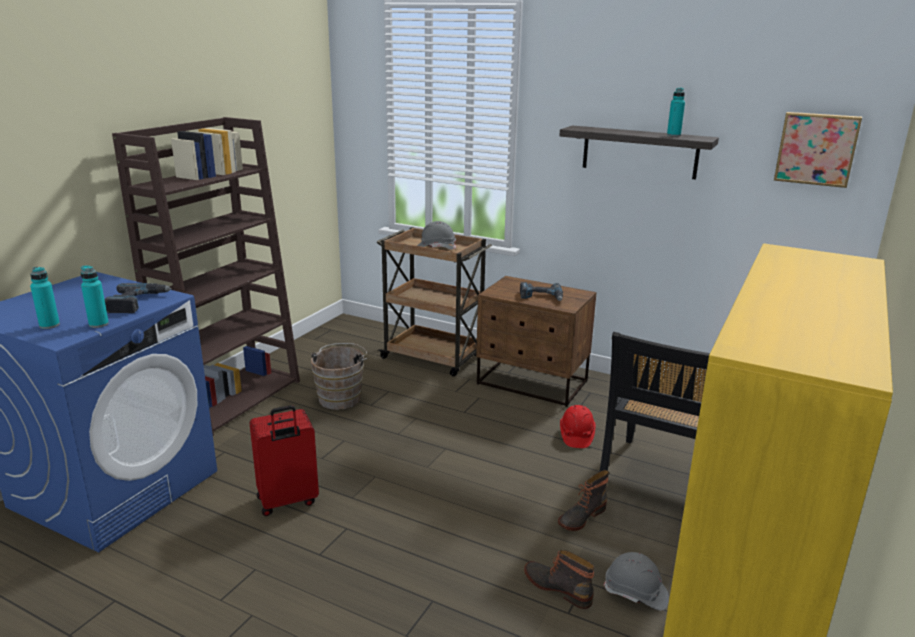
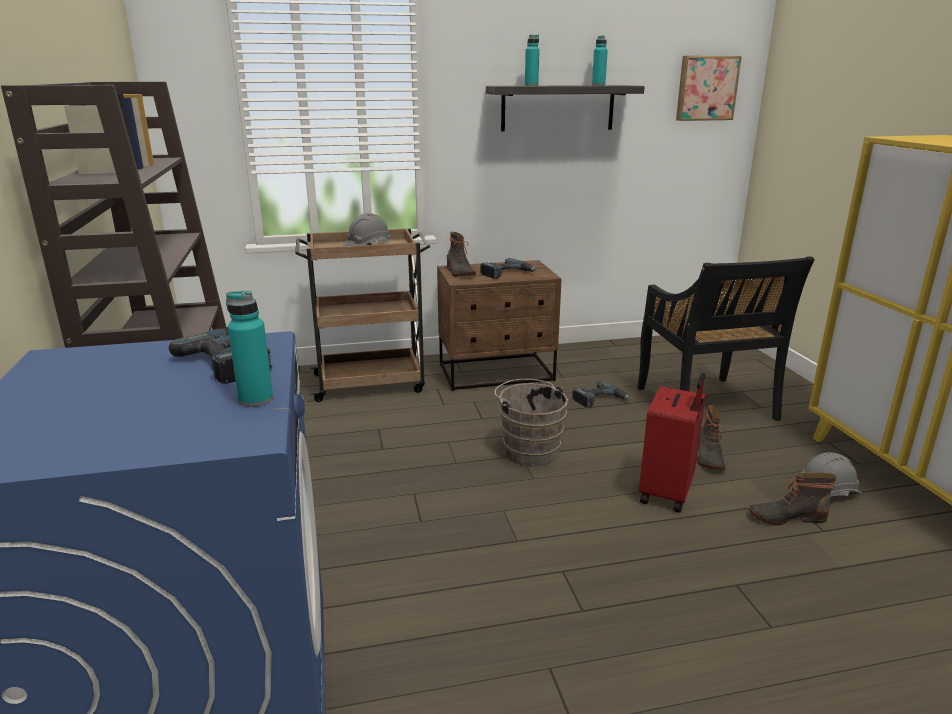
camera: 40 degrees left, 0 degrees up
turquoise bottle [30,267,60,329] -> turquoise bottle moved to [525,35,540,86]
red suitcase [250,405,319,516] -> red suitcase moved to [639,373,706,513]
brown bucket [311,343,367,410] -> brown bucket moved to [495,379,568,466]
red hard hat [560,405,596,448] -> power drill [572,380,630,407]
none -> boot [447,232,476,277]

